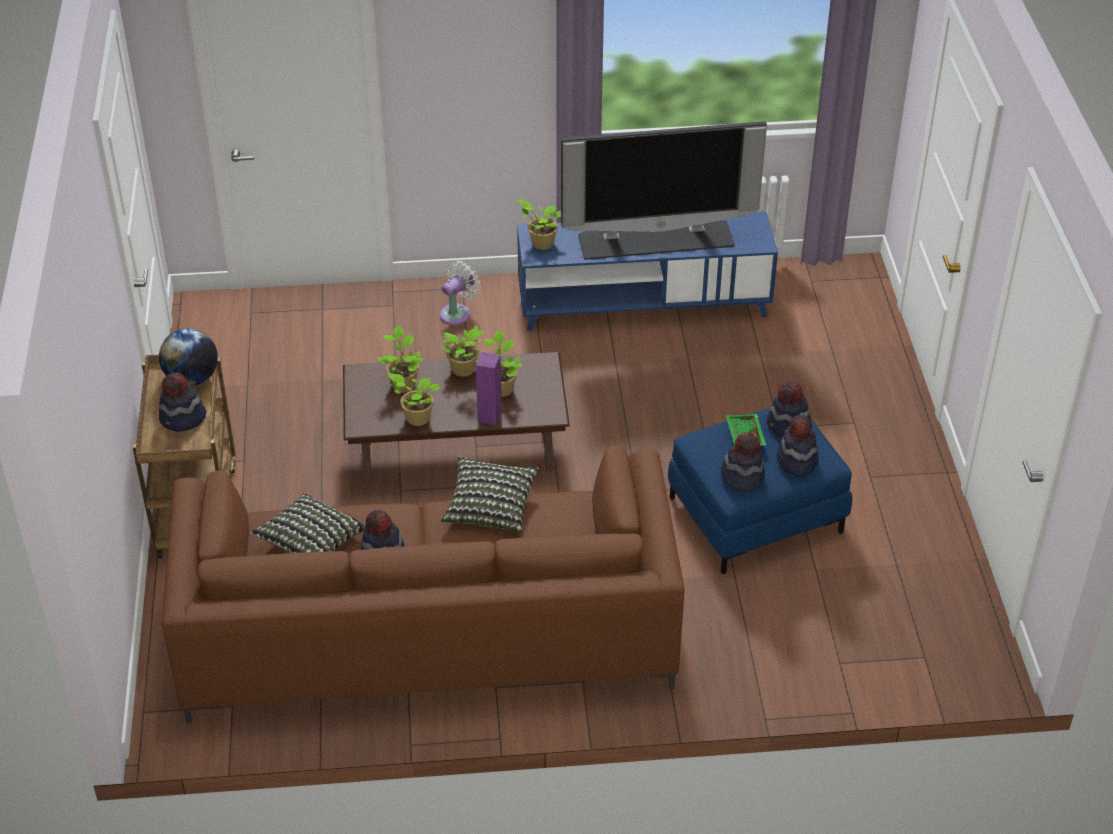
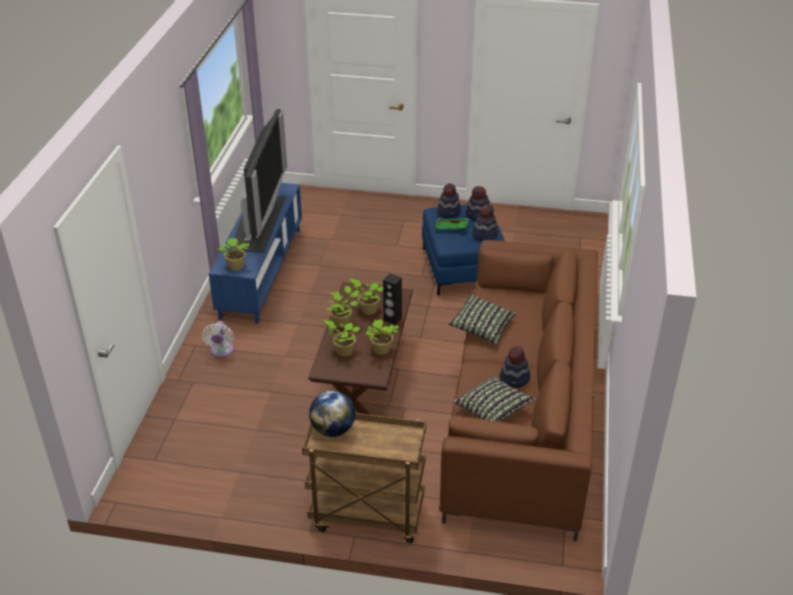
camera: 75 degrees left, 5 degrees down
hat [159,373,206,432] -> none
white fan [440,261,481,325] -> white fan turned 150 degrees counterclockwise [202,321,234,358]
purple speaker [476,352,502,425] -> black speaker [383,274,402,325]

